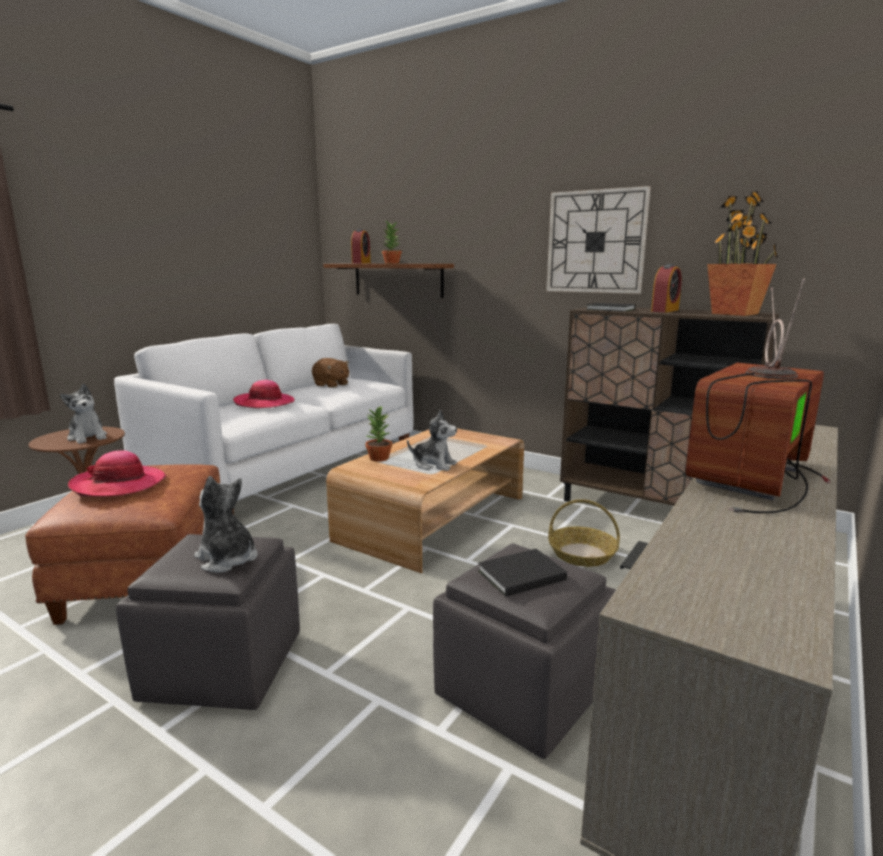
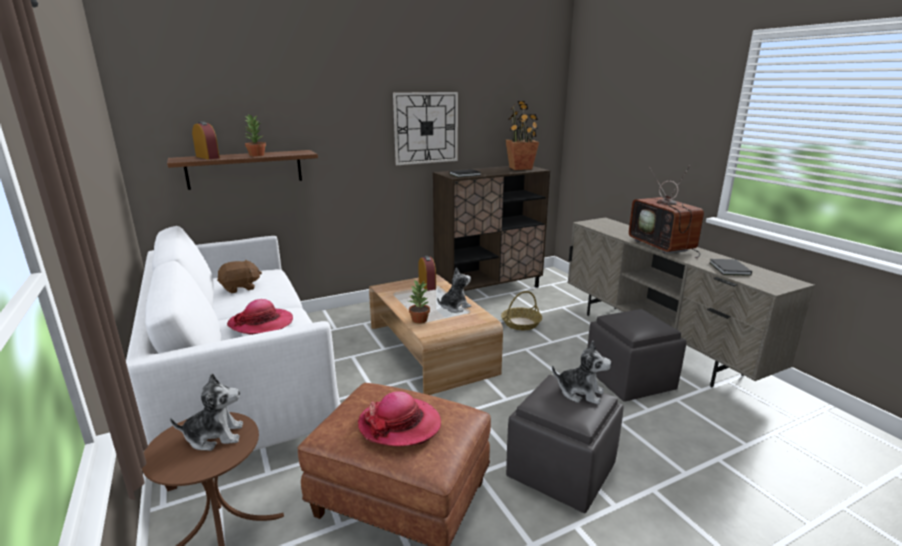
camera: 60 degrees left, 5 degrees up
plush toy [194,476,258,573] -> plush toy turned 135 degrees counterclockwise [552,341,611,405]
black book [478,549,567,597] -> black book moved to [709,259,752,276]
alarm clock [651,264,682,312] -> alarm clock moved to [418,256,436,291]

